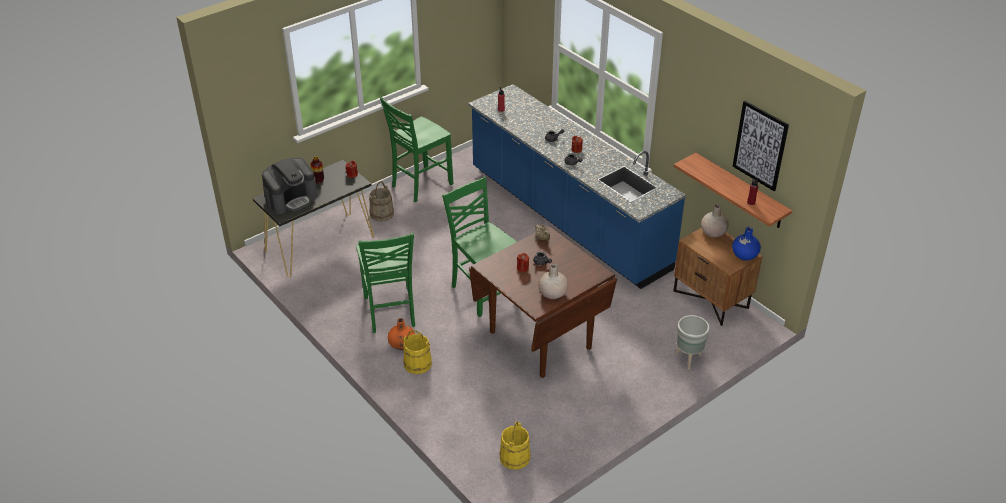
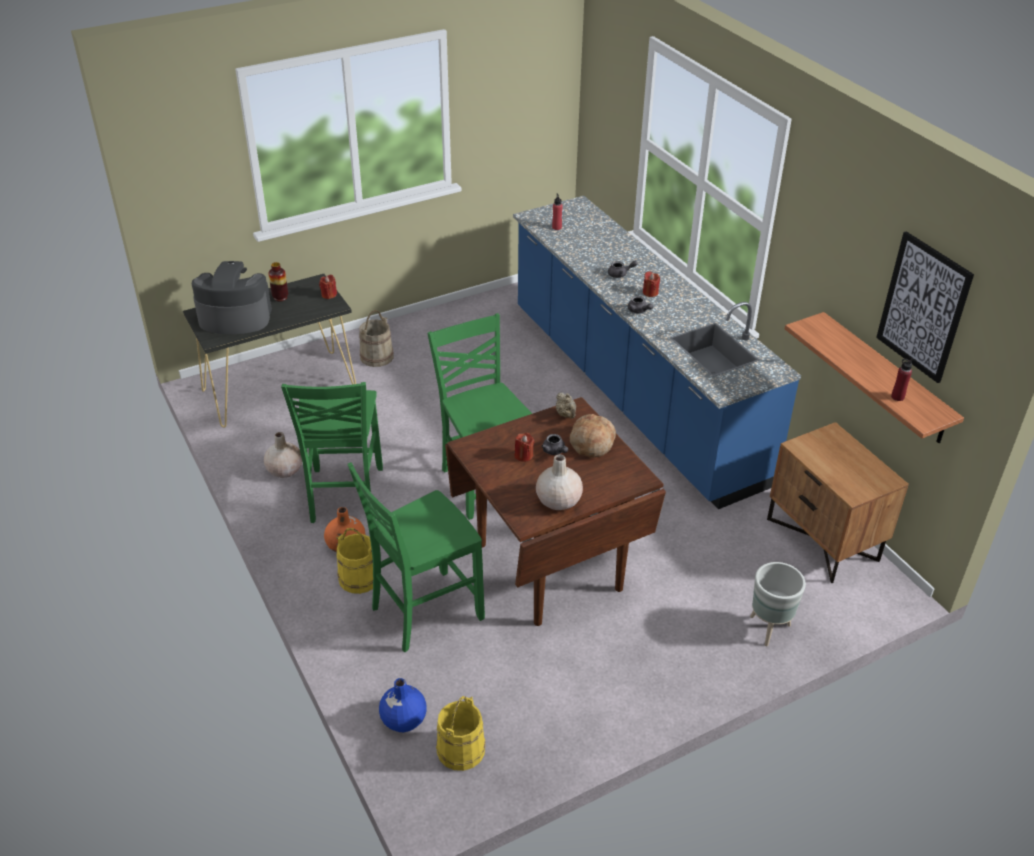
camera: 10 degrees right, 0 degrees up
coffee machine [262,158,318,214] -> coffee machine turned 150 degrees counterclockwise [192,261,272,334]
green chair [380,97,453,202] -> green chair moved to [348,462,485,652]
beige vase [701,204,728,238] -> beige vase moved to [264,432,302,478]
blue vase [732,227,761,261] -> blue vase moved to [379,678,427,732]
none -> bread [570,414,616,457]

